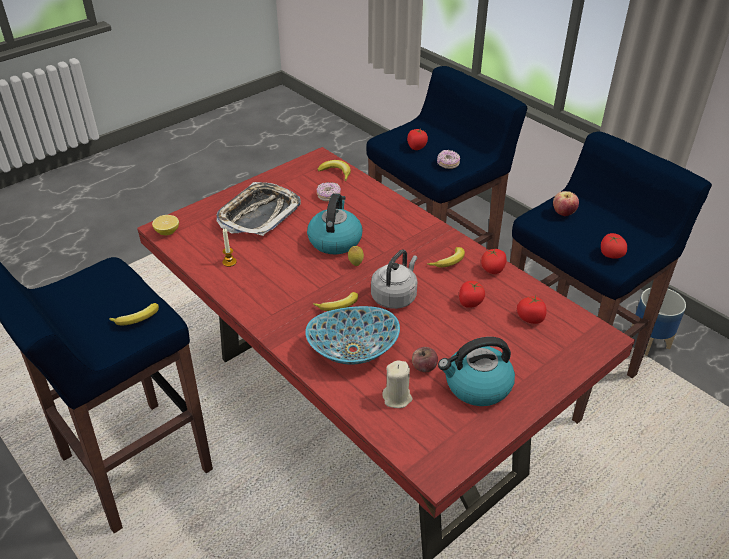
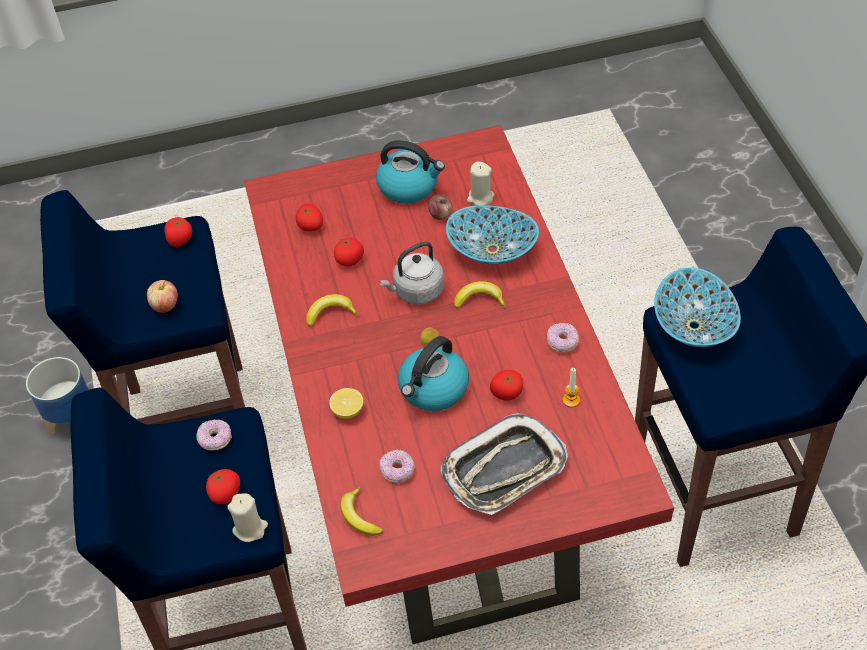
camera: 150 degrees left, 10 degrees up
banana [109,303,159,325] -> bowl [654,267,741,347]
lemon [152,215,179,235] -> lemon moved to [329,388,363,419]
tomato [481,248,507,274] -> tomato moved to [490,370,523,401]
none -> beige candle [227,493,268,542]
none -> donut [547,323,579,353]

